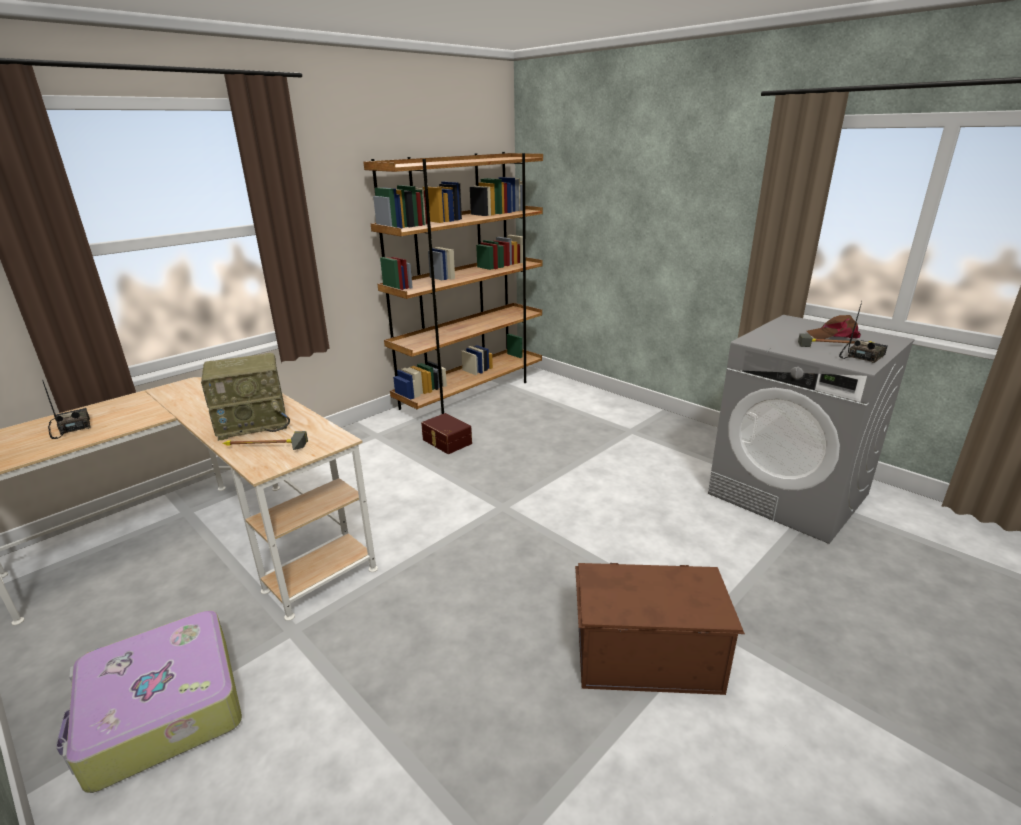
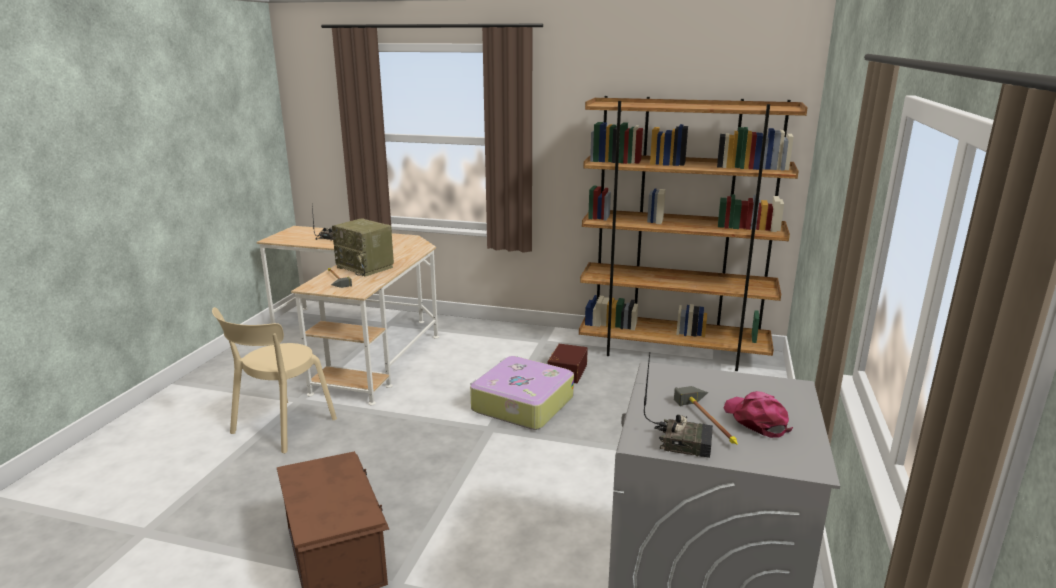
camera: 60 degrees right, 5 degrees down
suitcase [56,610,242,793] -> suitcase moved to [470,356,574,430]
brown cap [807,315,861,339] -> pink cap [724,391,793,438]
none -> beige chair [212,307,337,454]

